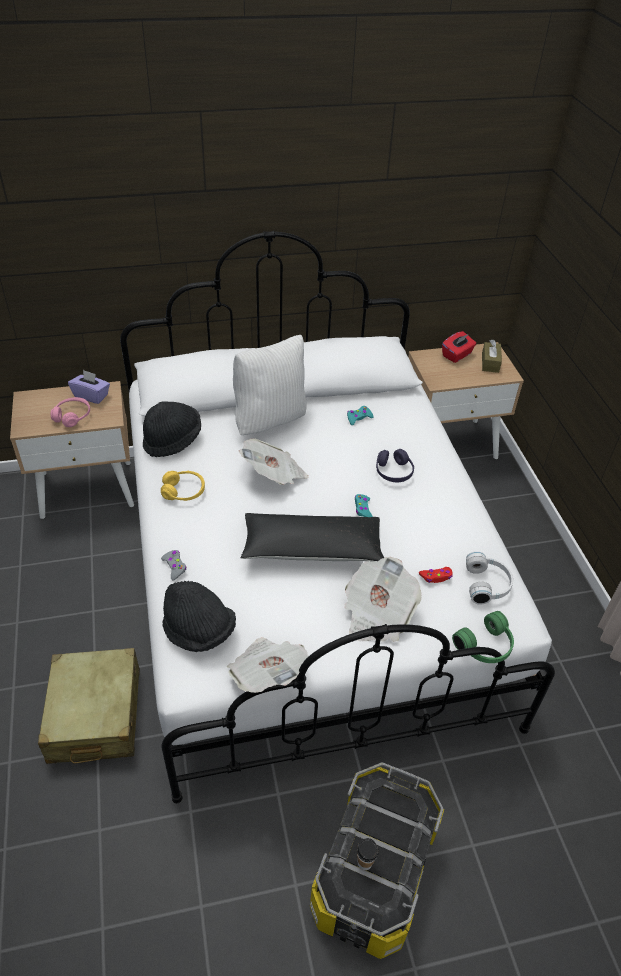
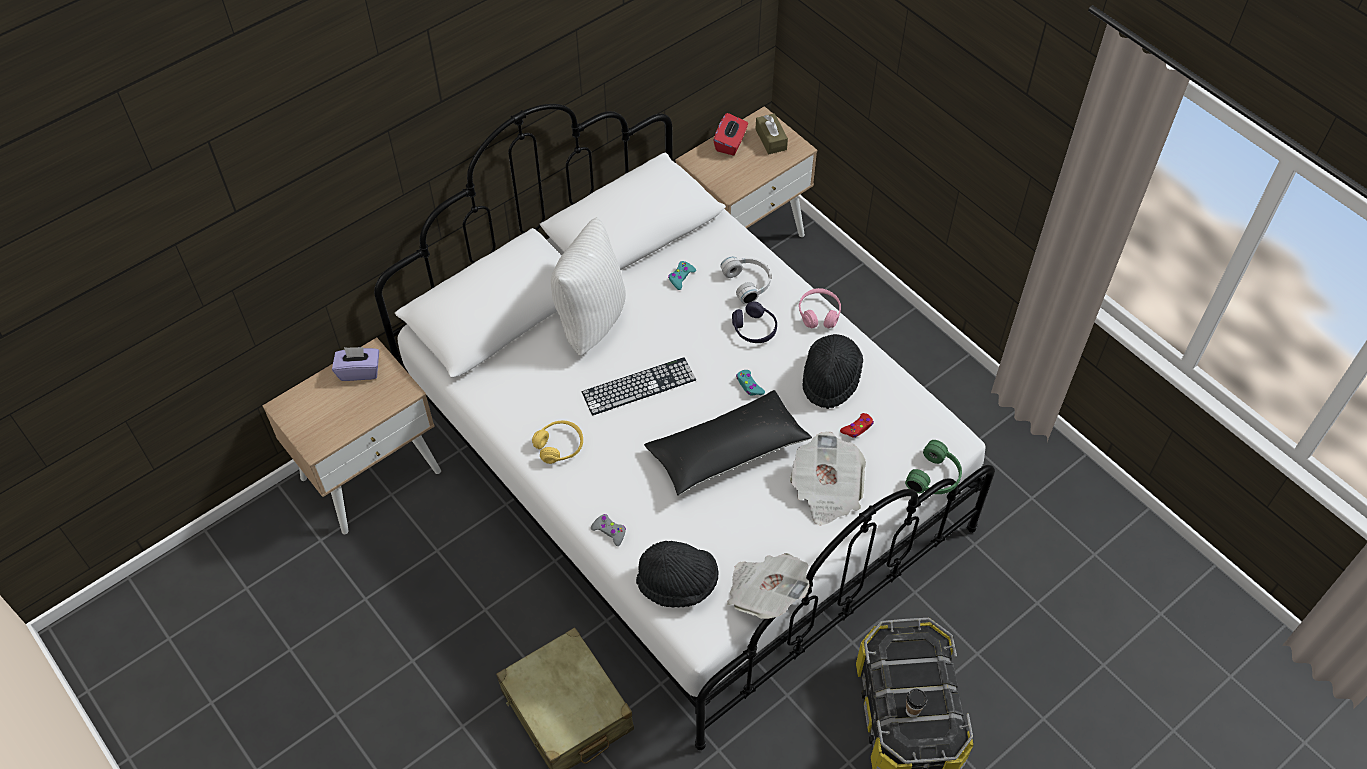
camera: 25 degrees left, 10 degrees up
pink headphones [51,397,90,427] -> pink headphones moved to [799,288,841,329]
black hat [143,401,201,457] -> black hat moved to [802,334,863,409]
newspaper [239,439,309,485] -> keyboard [582,357,696,415]
white headphones [466,551,513,605] -> white headphones moved to [720,256,771,304]

